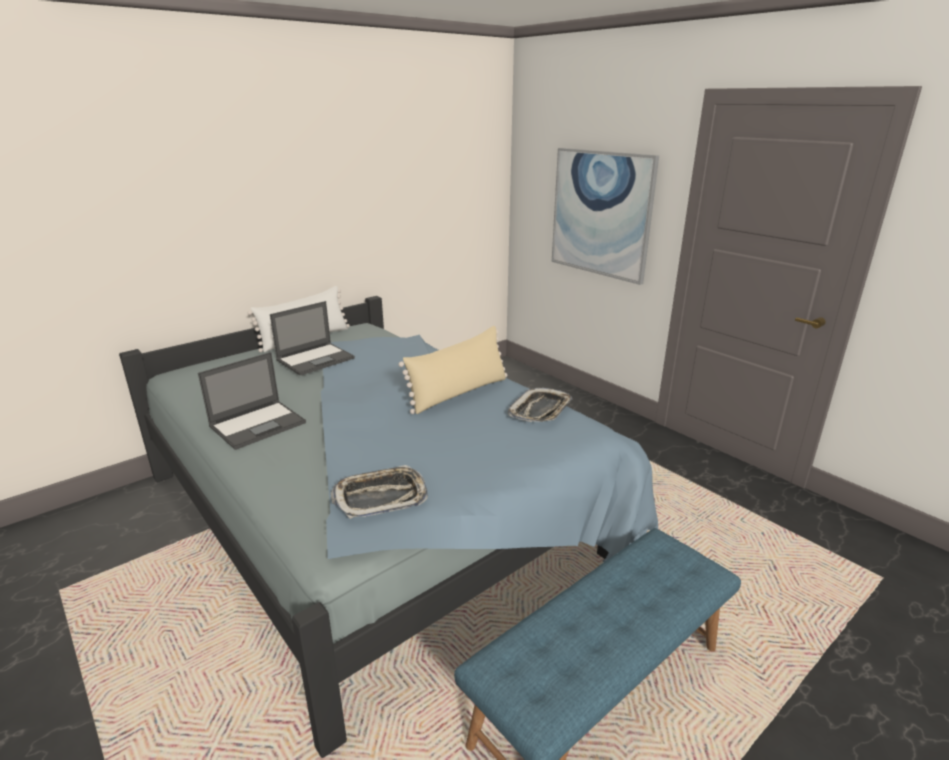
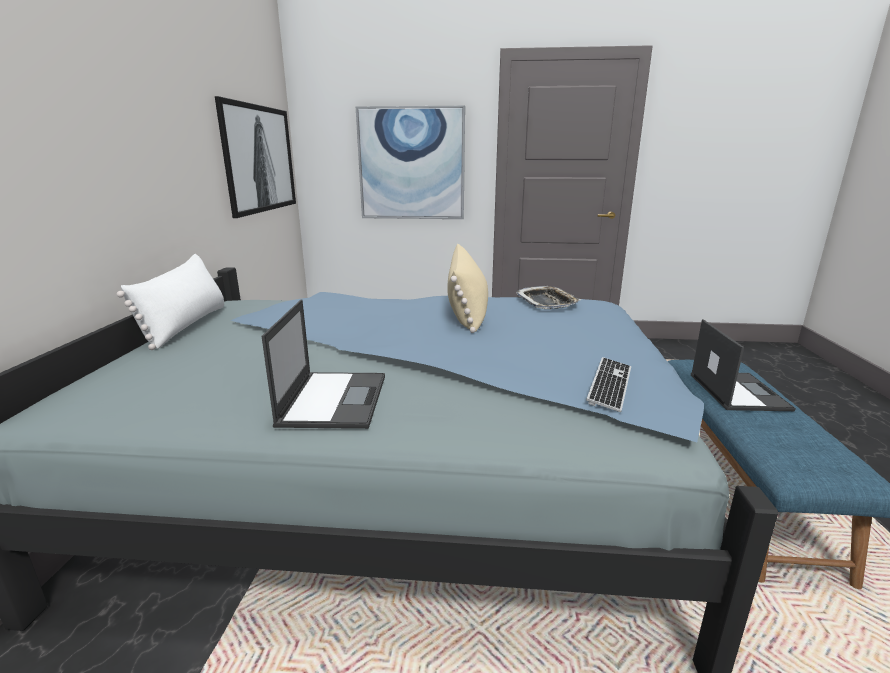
camera: 45 degrees left, 5 degrees down
laptop [270,301,355,375] -> laptop moved to [691,319,796,411]
tray [331,465,428,519] -> keyboard [586,357,631,412]
none -> picture [215,96,296,218]

